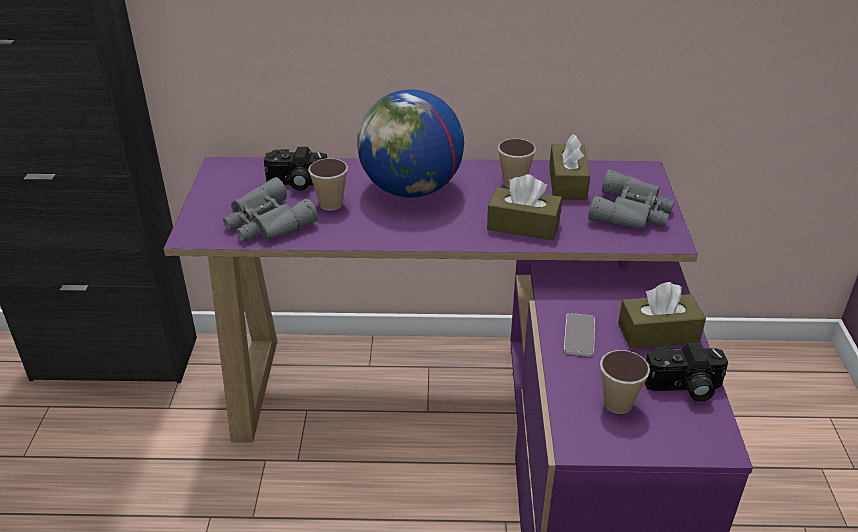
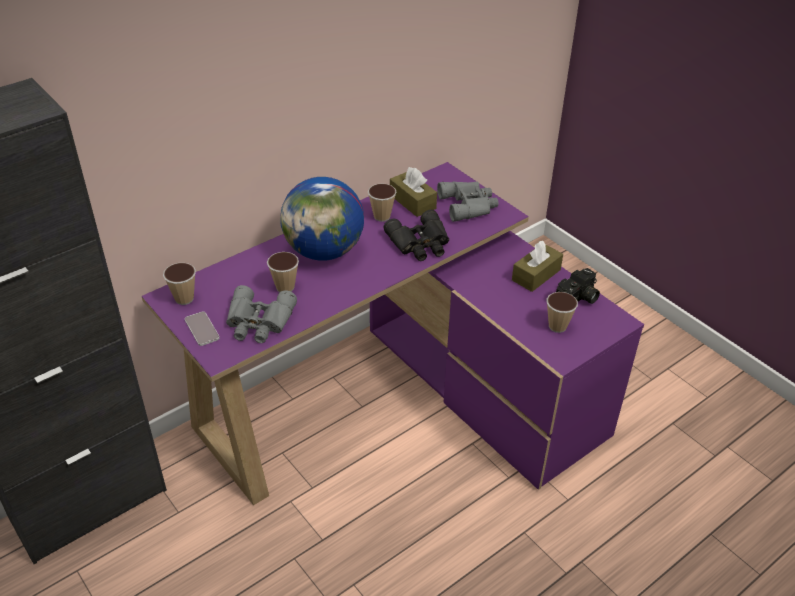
camera: 40 degrees left, 5 degrees up
camera [264,147,327,191] -> none
brown tissue box [487,174,562,240] -> black binoculars [384,210,449,261]
phone [564,313,595,356] -> phone moved to [185,312,220,346]
none -> cup [163,263,196,305]

